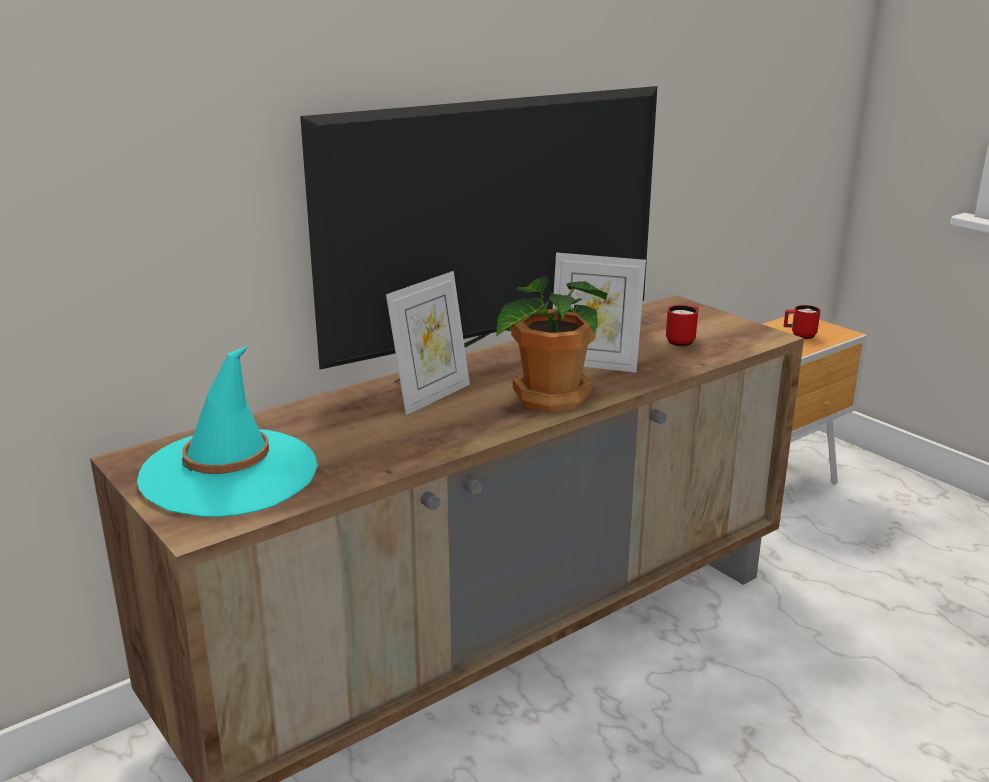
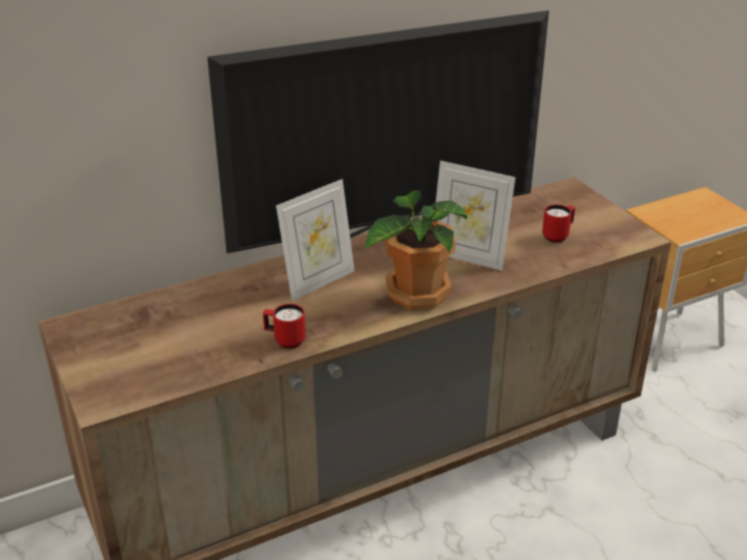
camera: 10 degrees right, 10 degrees up
turquoise hat [137,346,318,517] -> none
red mug [783,305,820,339] -> red mug moved to [263,304,306,349]

